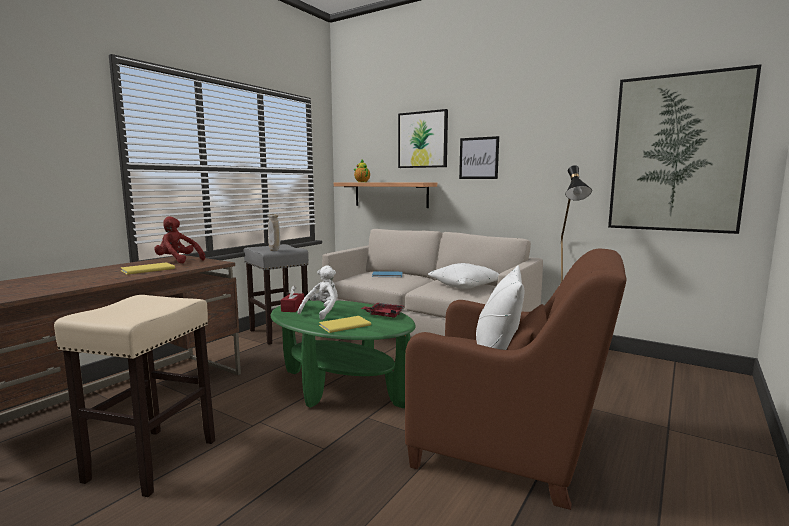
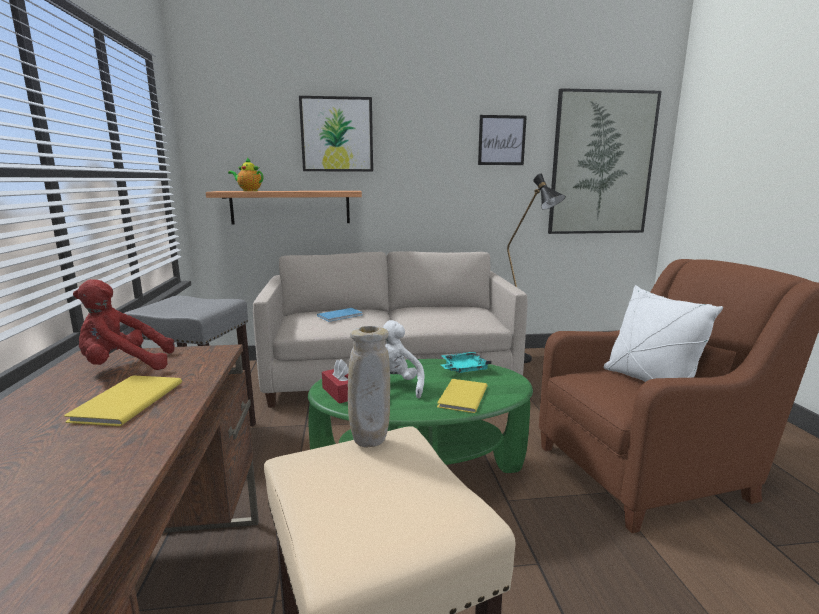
camera: 40 degrees left, 5 degrees up
beige vase [268,214,280,251] -> beige vase moved to [348,326,390,448]
red tray [361,303,404,318] -> turquoise tray [441,352,492,373]
white pillow [428,263,499,289] -> none
picture [459,136,499,179] -> picture moved to [478,115,527,165]

